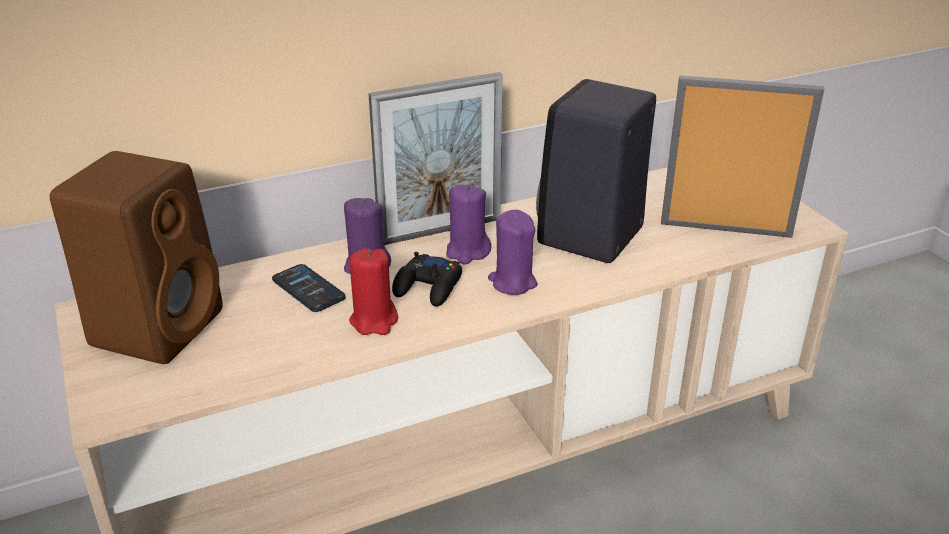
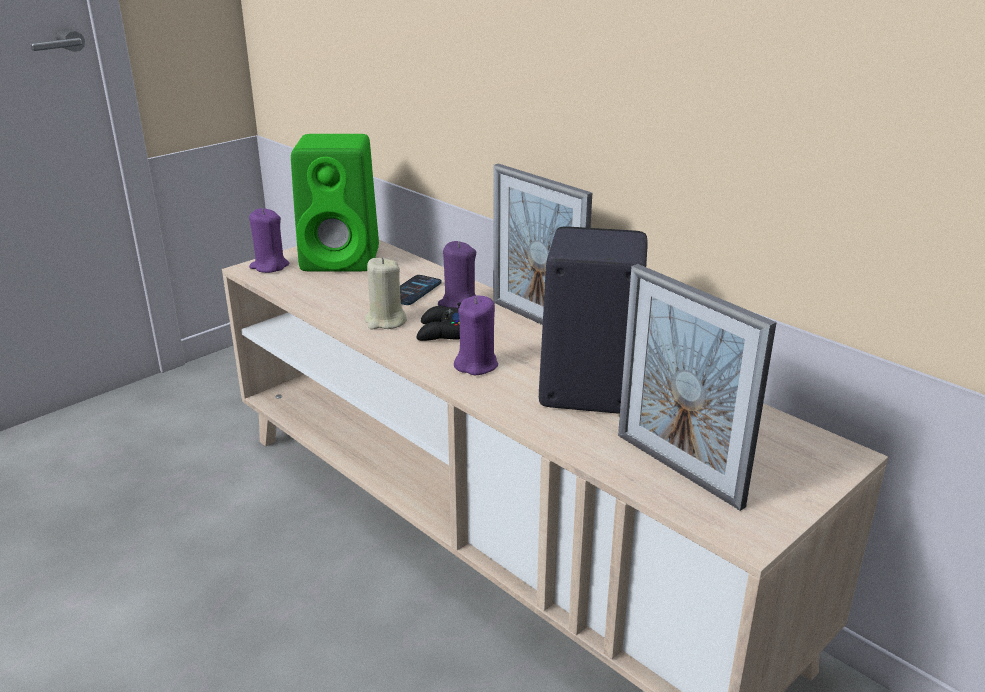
camera: 70 degrees right, 5 degrees down
brown speaker [50,151,223,364] -> green speaker [291,134,379,271]
red candle [349,248,398,335] -> beige candle [365,257,407,329]
purple candle [446,184,491,265] -> purple candle moved to [249,208,289,273]
picture frame [661,75,824,238] -> picture frame turned 150 degrees clockwise [618,264,777,511]

